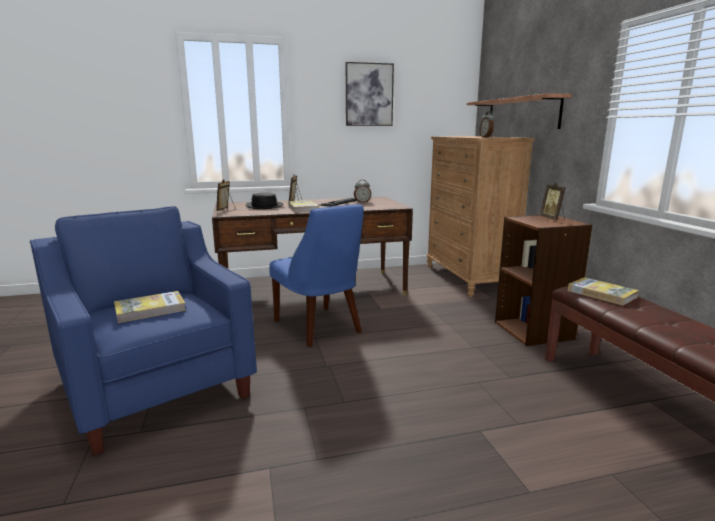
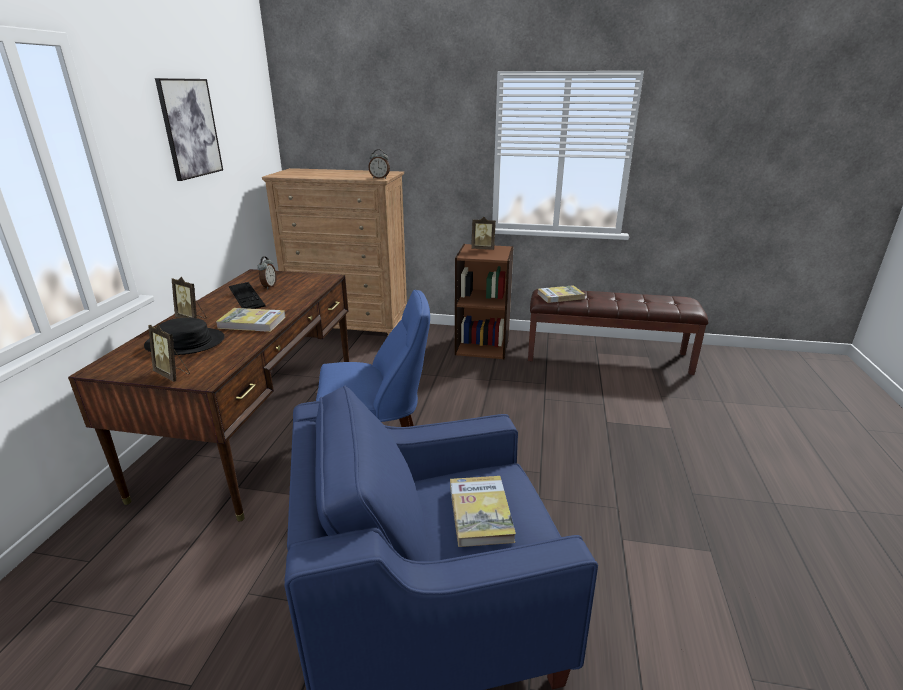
camera: 65 degrees left, 10 degrees up
shelf [467,93,573,129] -> none

